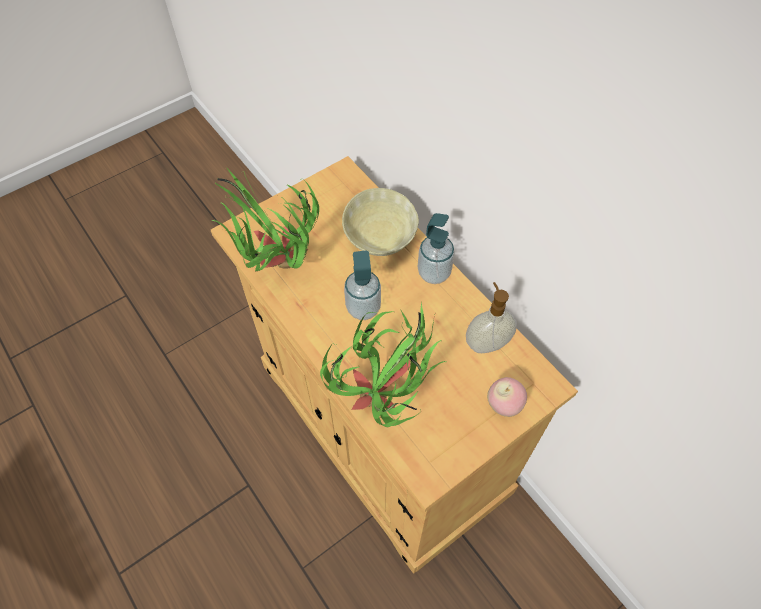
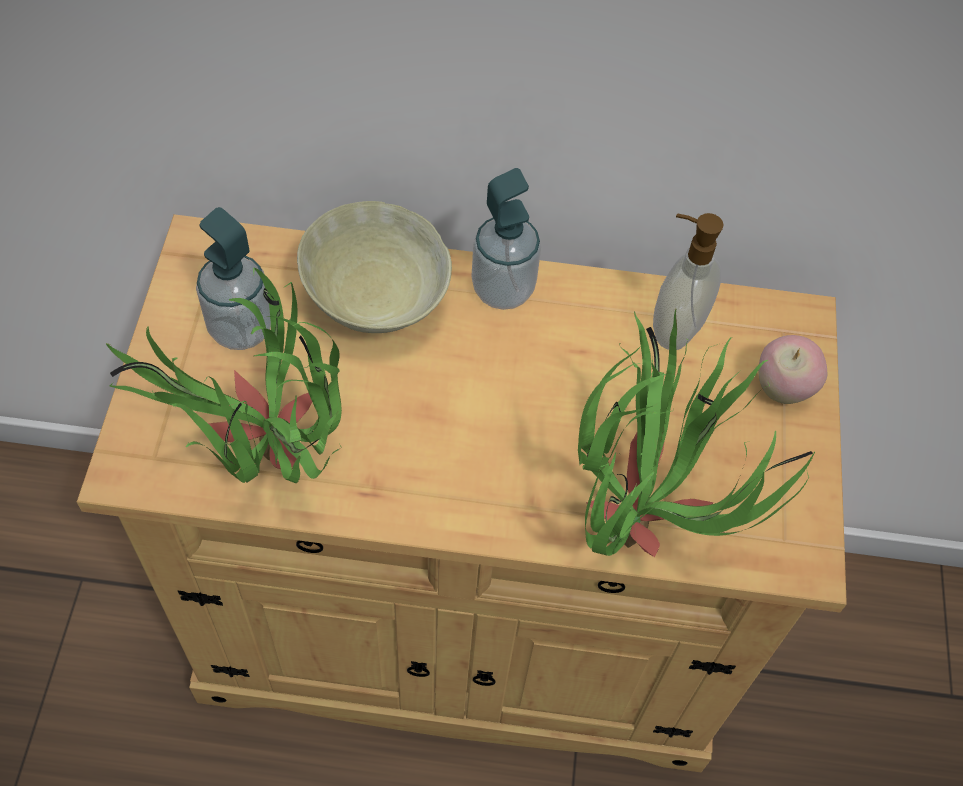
camera: 50 degrees left, 0 degrees up
soap dispenser [344,251,381,320] -> soap dispenser moved to [196,207,271,350]

